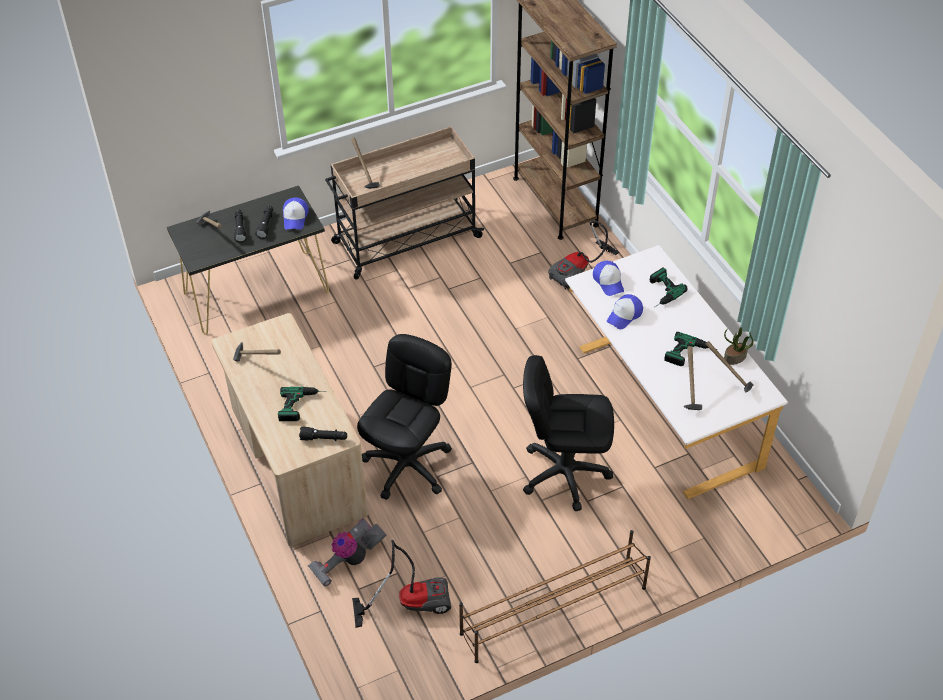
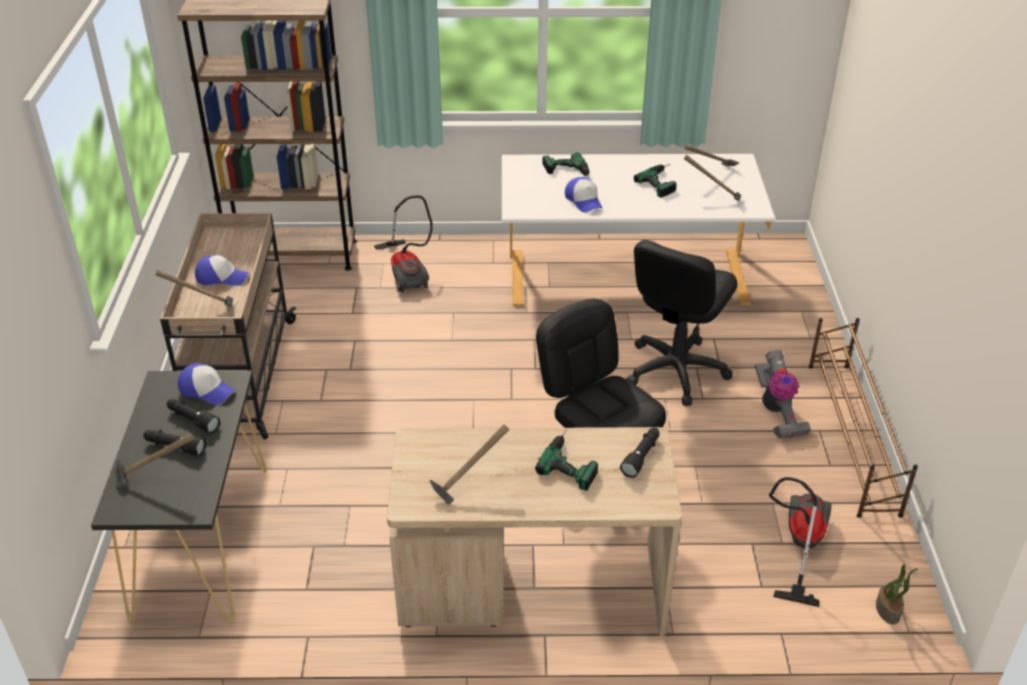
camera: 65 degrees left, 10 degrees down
vacuum cleaner [308,518,386,587] -> vacuum cleaner moved to [755,350,811,438]
cap [593,261,624,296] -> cap moved to [195,255,249,286]
potted plant [724,327,753,365] -> potted plant moved to [876,564,919,624]

